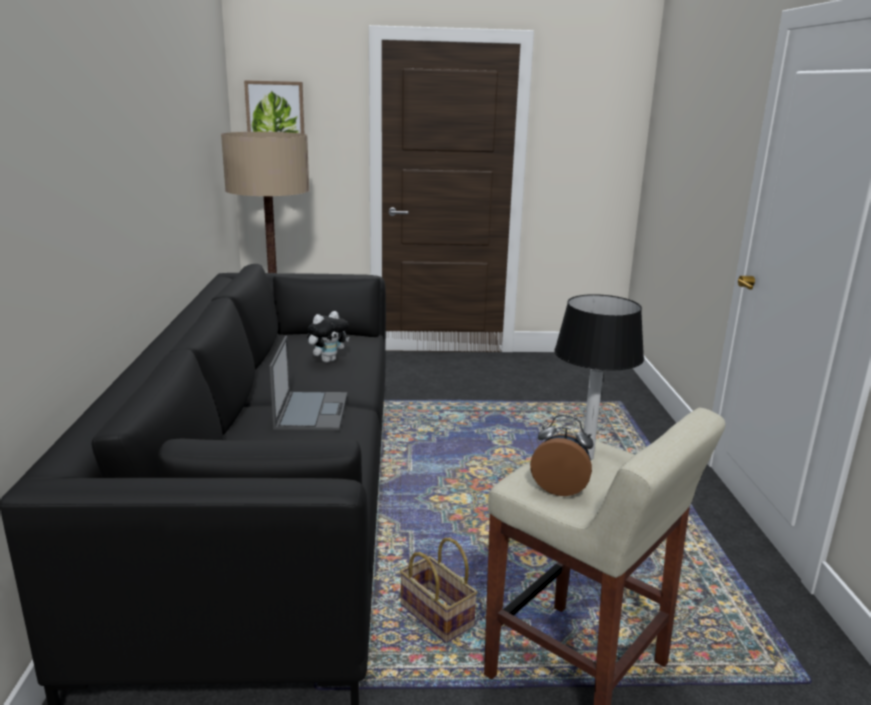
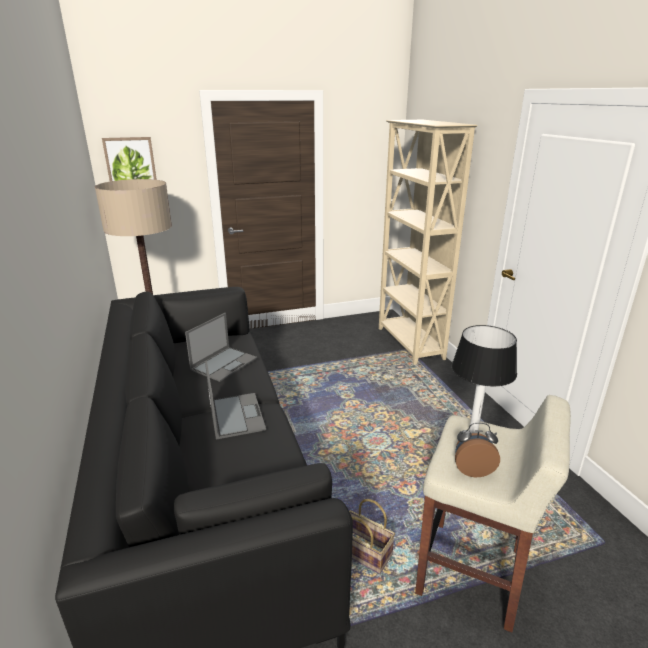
camera: 15 degrees left, 5 degrees up
plush toy [308,311,349,363] -> laptop [185,313,257,382]
none -> beige bookcase [379,120,478,365]

